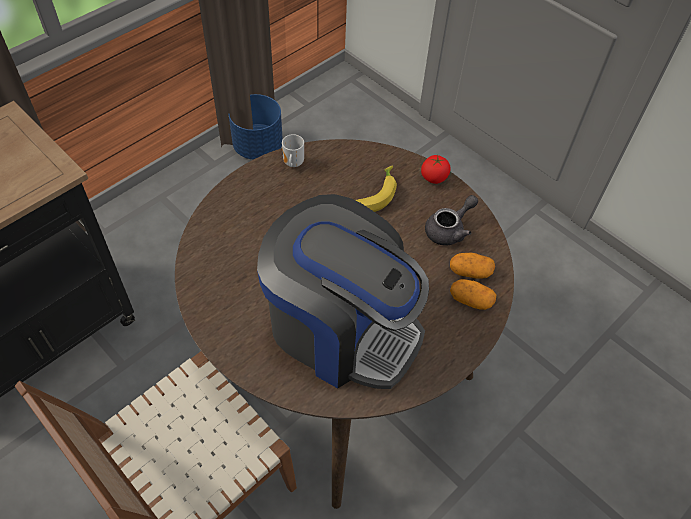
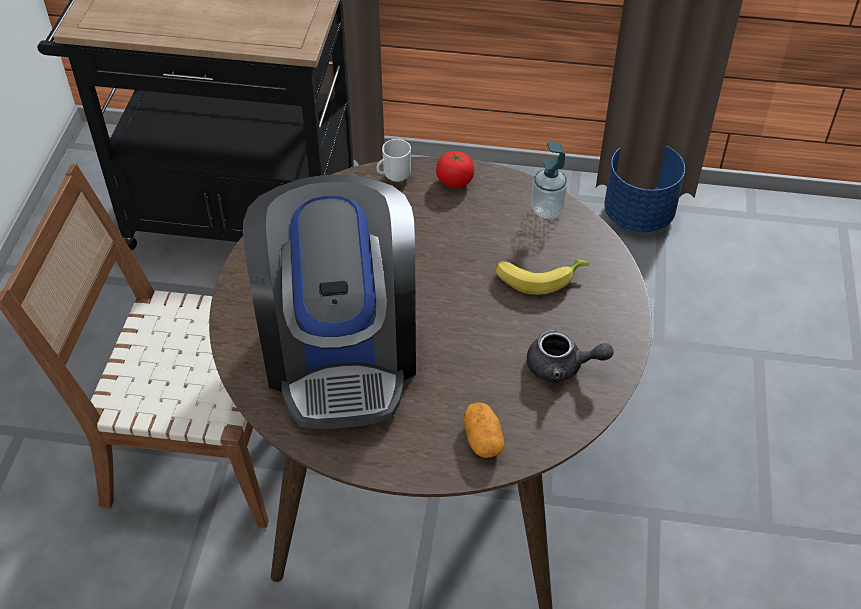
camera: 55 degrees right, 5 degrees down
mug [282,134,304,167] -> mug moved to [376,139,411,182]
tomato [421,155,451,184] -> tomato moved to [436,151,474,188]
potato [450,253,495,279] -> none
none -> soap dispenser [531,142,567,219]

